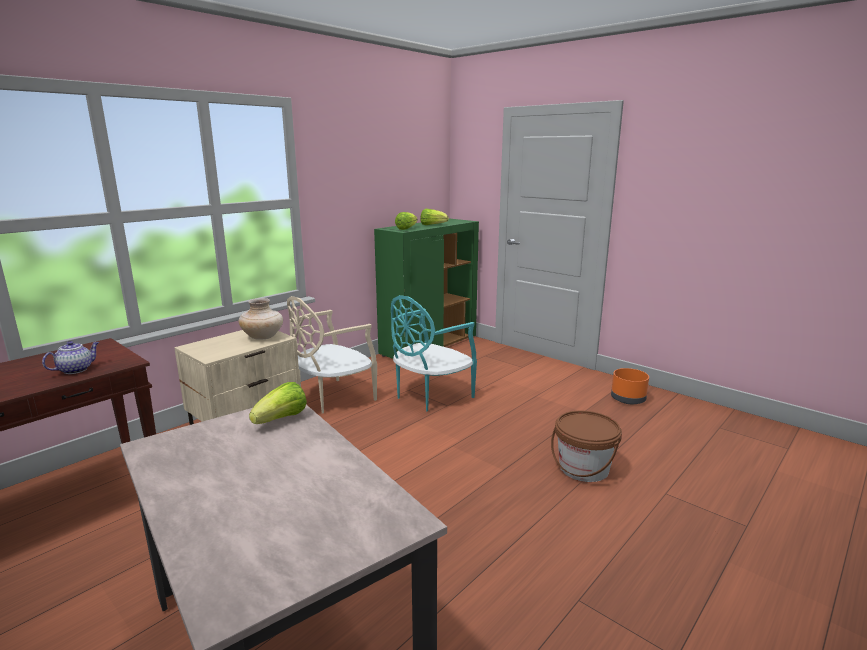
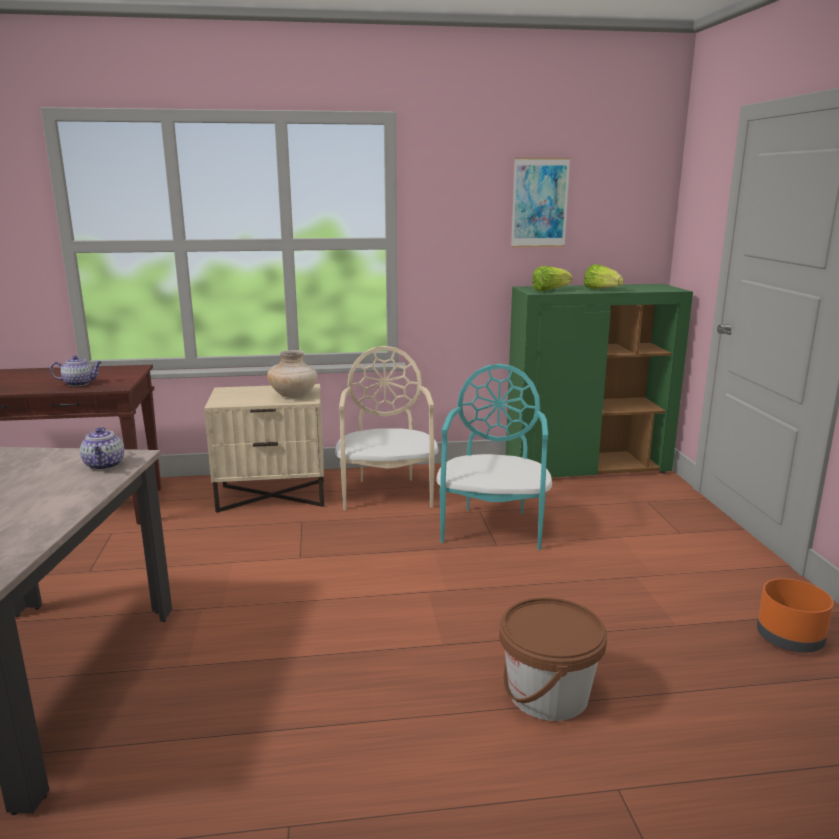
camera: 40 degrees right, 0 degrees up
lettuce [249,382,307,424] -> teapot [80,427,124,470]
beige chair [287,296,377,414] -> beige chair turned 90 degrees clockwise [335,346,438,510]
turquoise chair [391,295,477,411] -> turquoise chair turned 105 degrees clockwise [436,364,552,550]
none -> picture [511,157,570,247]

